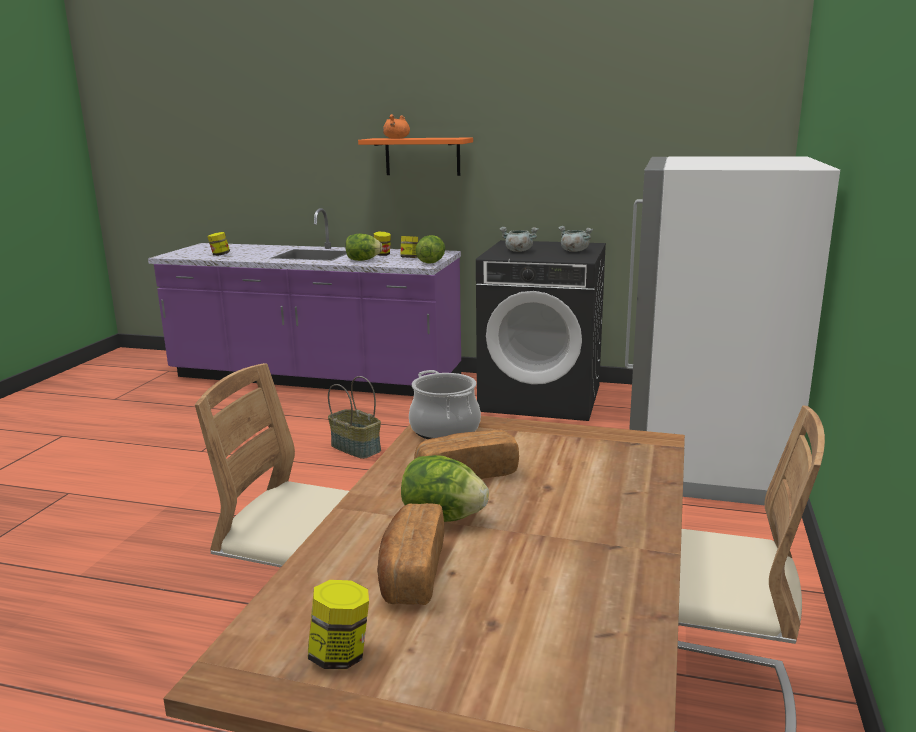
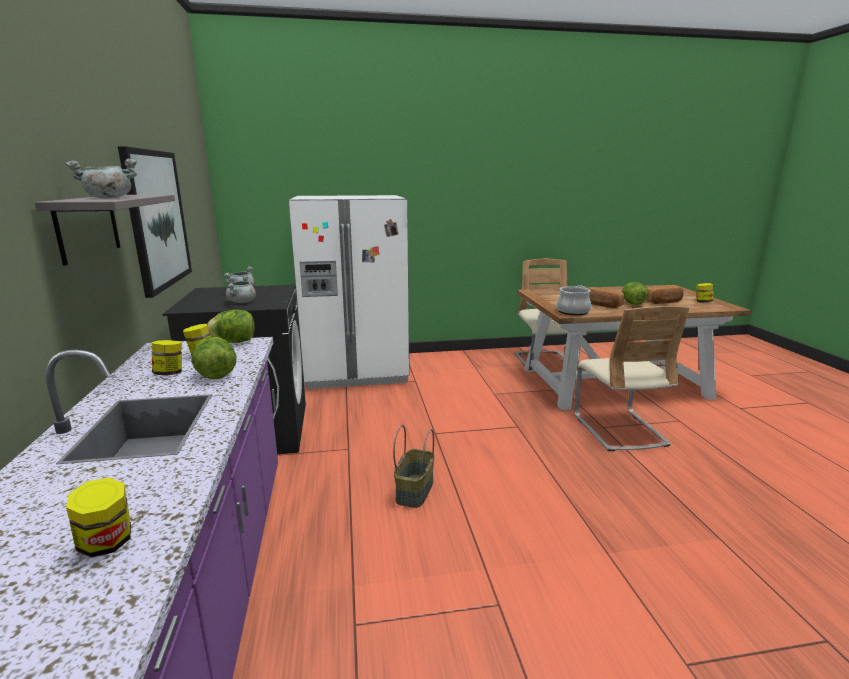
camera: 115 degrees left, 0 degrees up
orange shelf [358,138,473,176] -> grey shelf [35,195,175,266]
orange cooking pot [383,114,410,139] -> grey cooking pot [65,159,137,198]
none -> picture [118,146,192,298]

